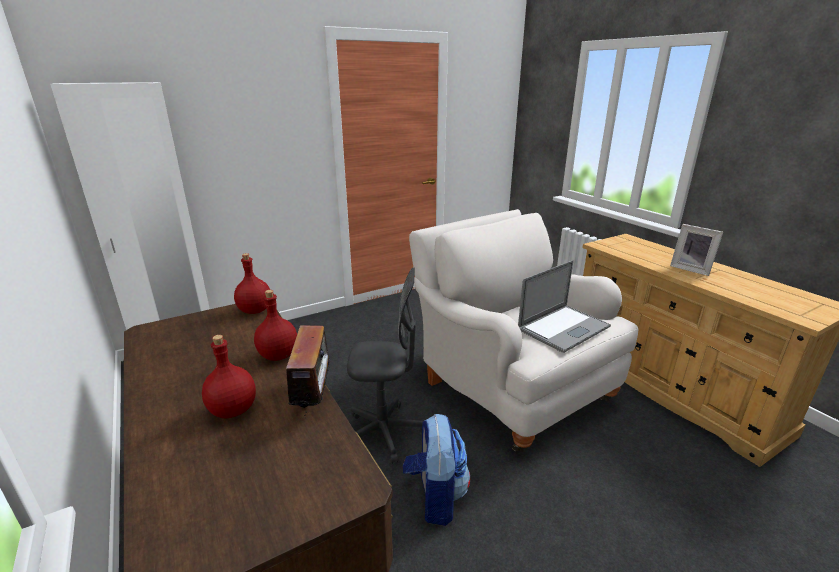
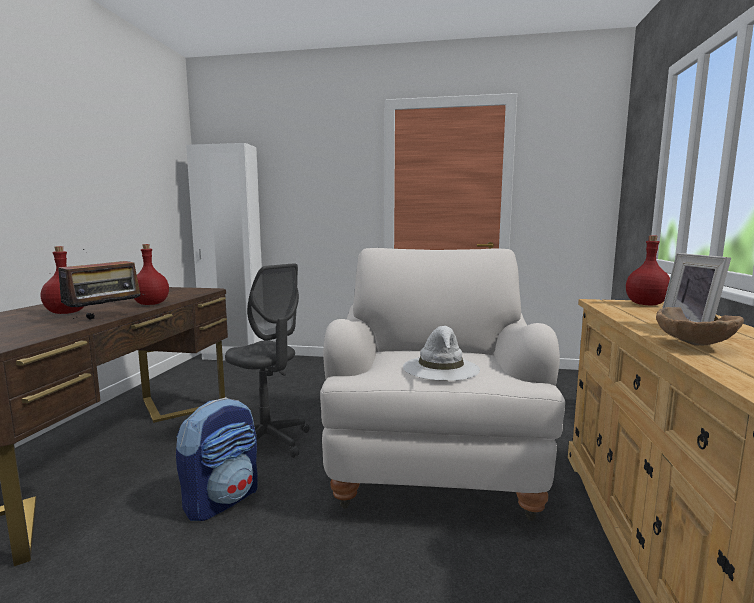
camera: 40 degrees right, 15 degrees down
red bottle [234,253,270,314] -> red bottle moved to [626,236,670,306]
laptop [518,260,611,353] -> white hat [403,326,480,381]
none -> brown bowl [656,307,744,346]

